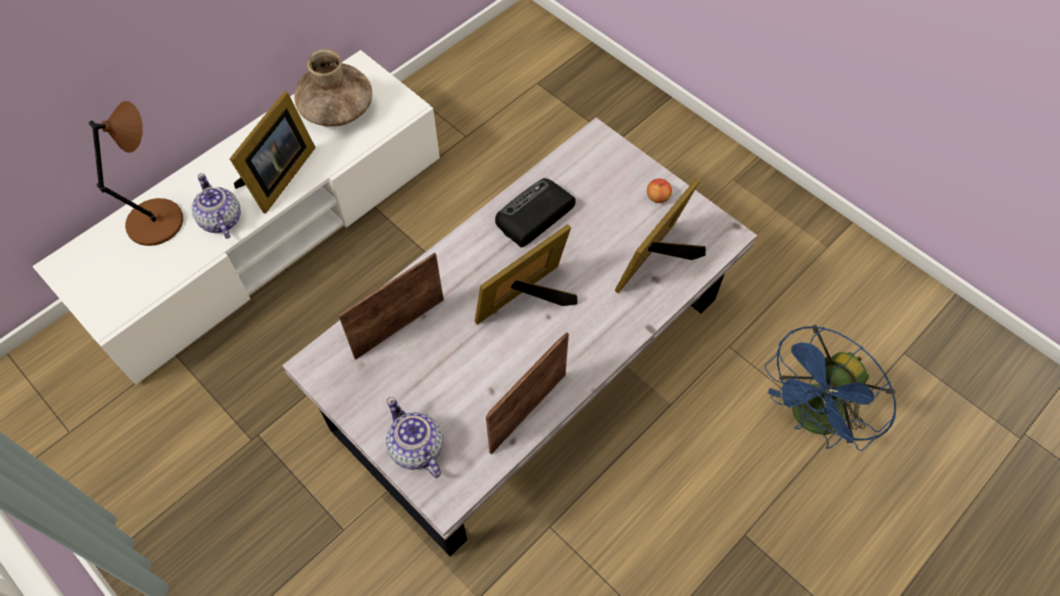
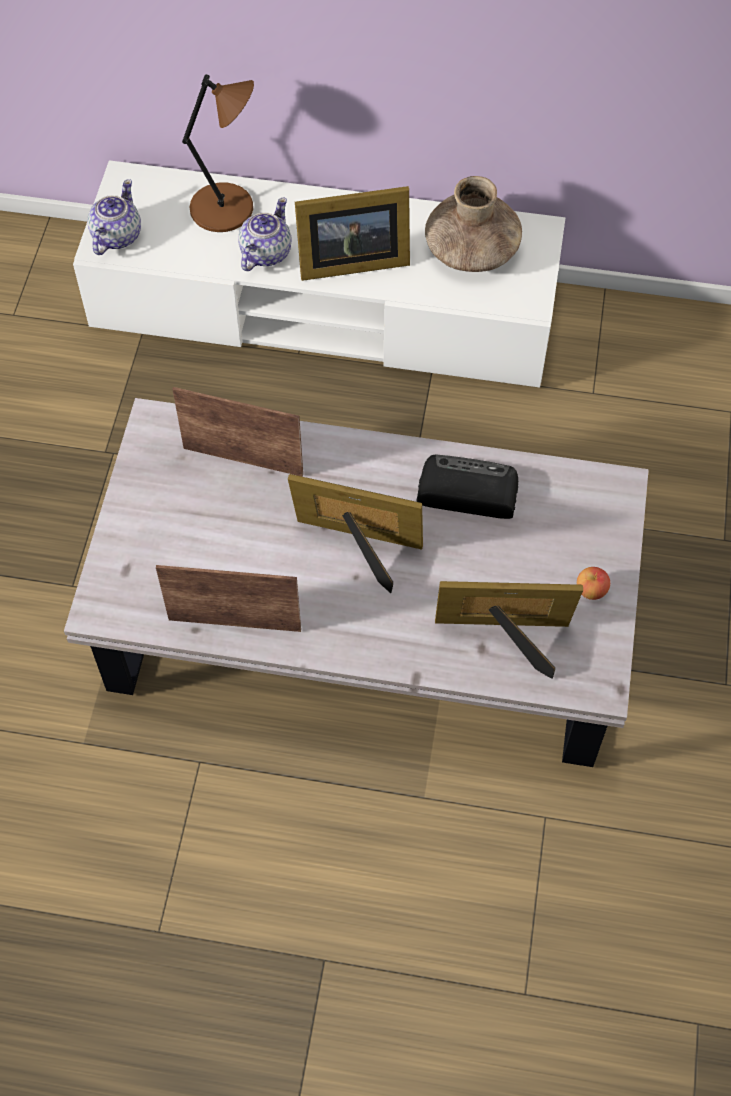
camera: 55 degrees right, 0 degrees up
teapot [386,397,443,478] -> teapot moved to [88,179,141,255]
blue fan [765,325,896,451] -> none

